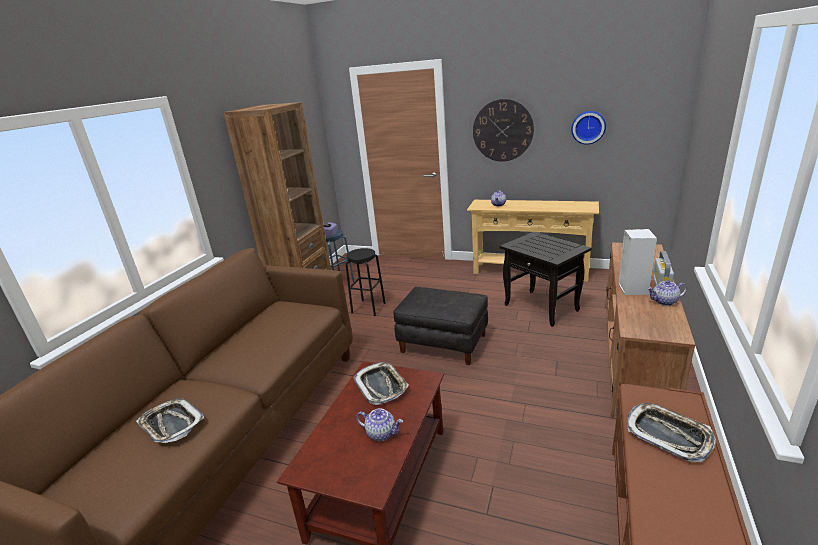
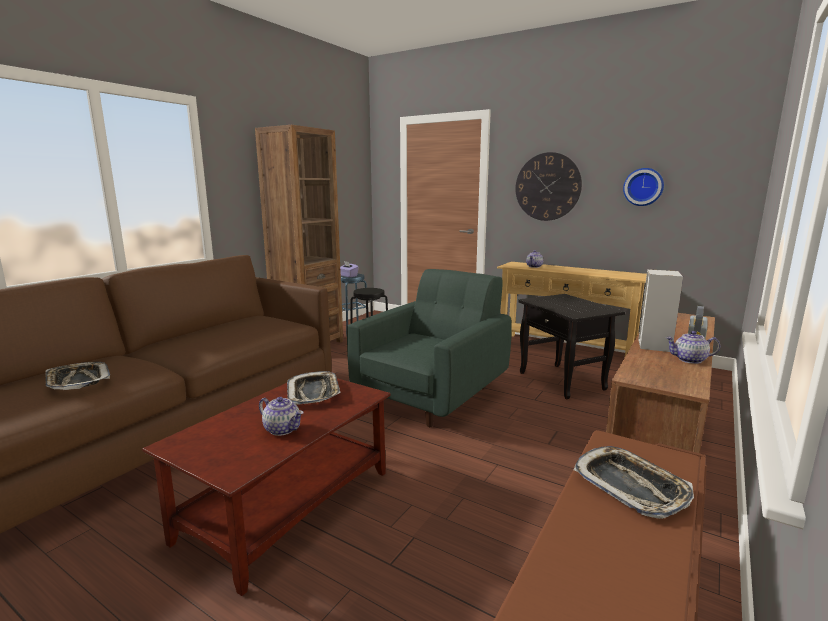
camera: 10 degrees right, 10 degrees down
black ottoman [393,287,488,365] -> green armchair [347,269,512,427]

